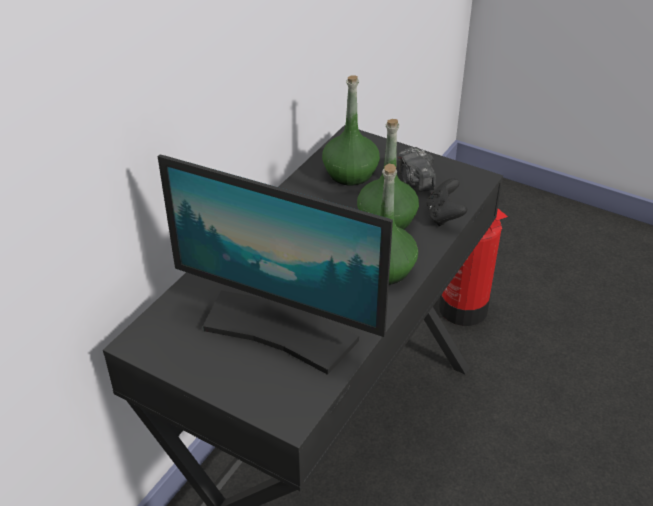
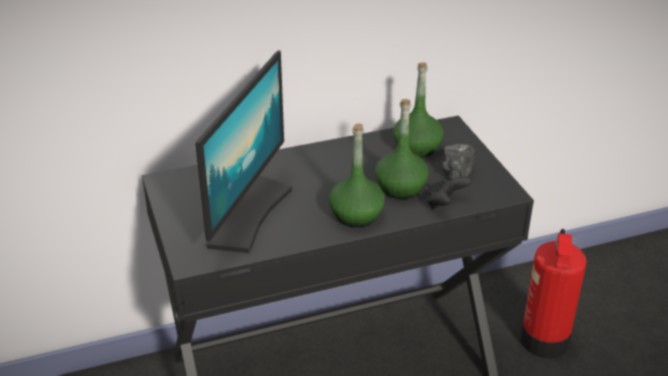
camera: 40 degrees right, 5 degrees down
monitor [158,155,393,375] -> monitor turned 135 degrees counterclockwise [195,50,292,253]

